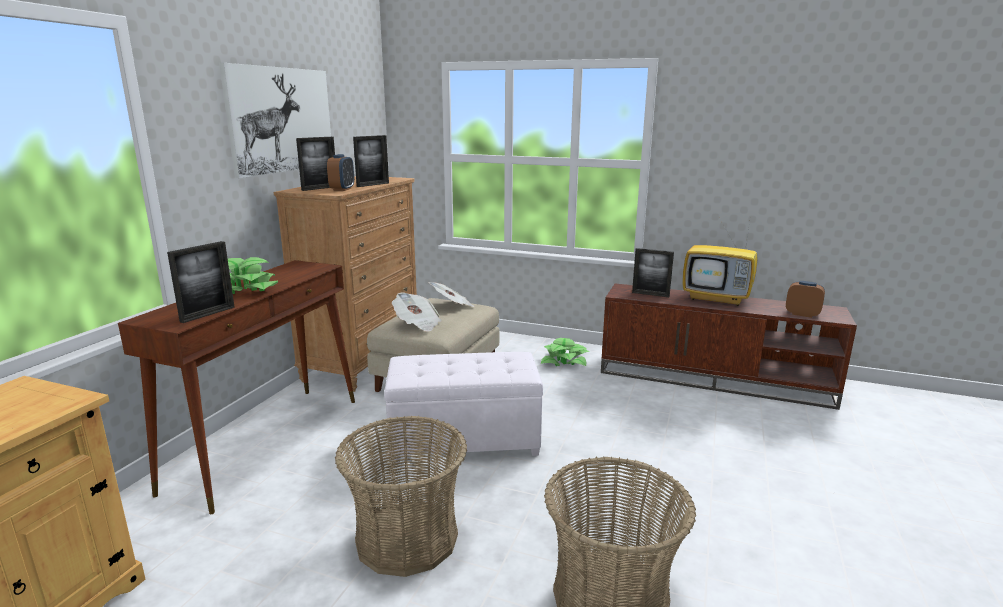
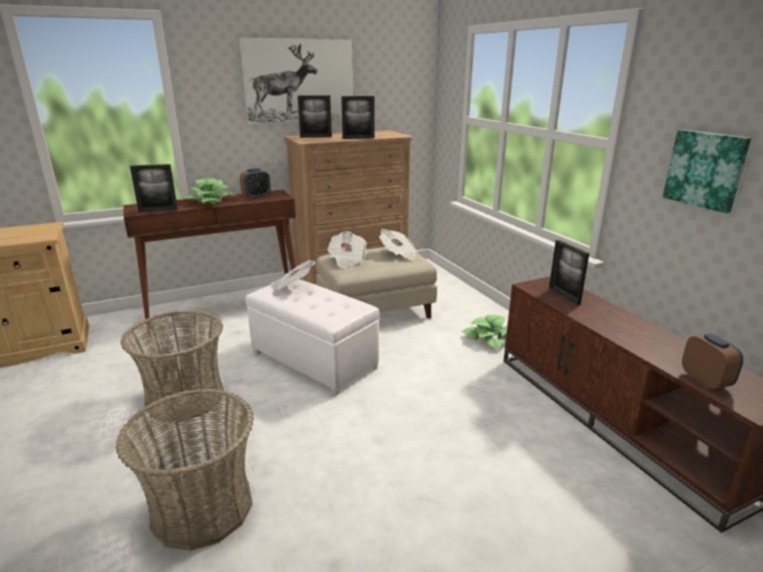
camera: 45 degrees right, 5 degrees up
alarm clock [327,154,354,191] -> alarm clock moved to [240,168,271,199]
television [682,215,757,306] -> none
none -> newspaper [270,260,315,292]
none -> picture [663,130,751,213]

